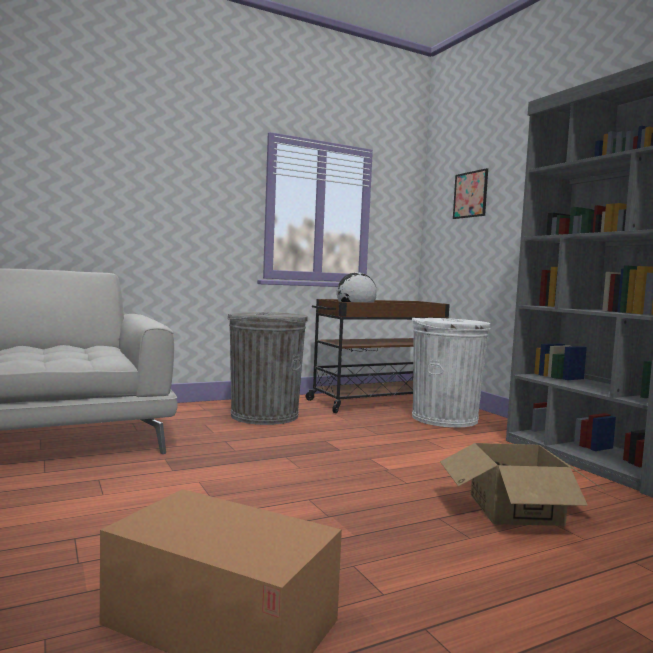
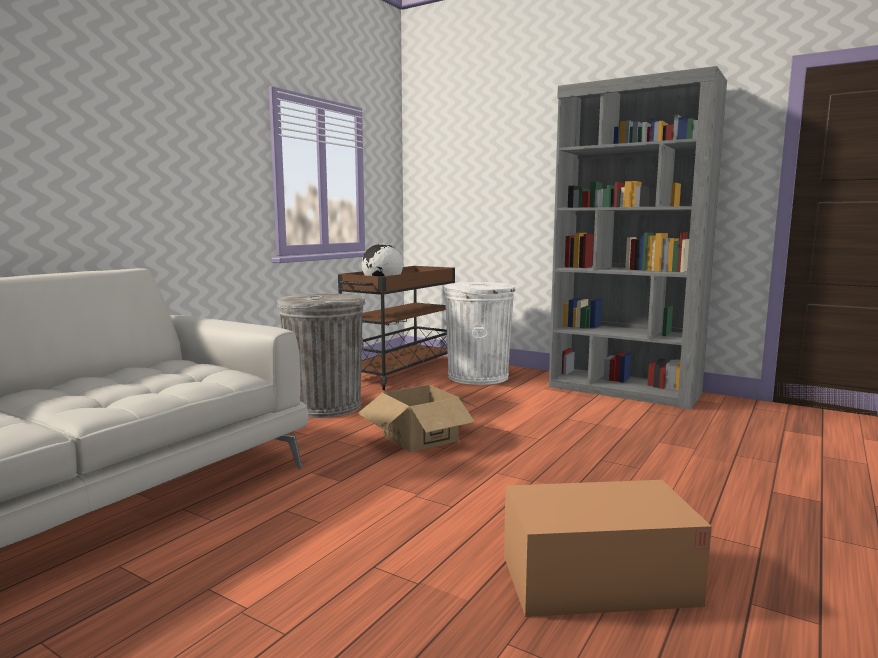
camera: 30 degrees left, 5 degrees up
cardboard box [440,443,604,526] -> cardboard box moved to [358,385,480,452]
picture [453,168,488,219] -> none

